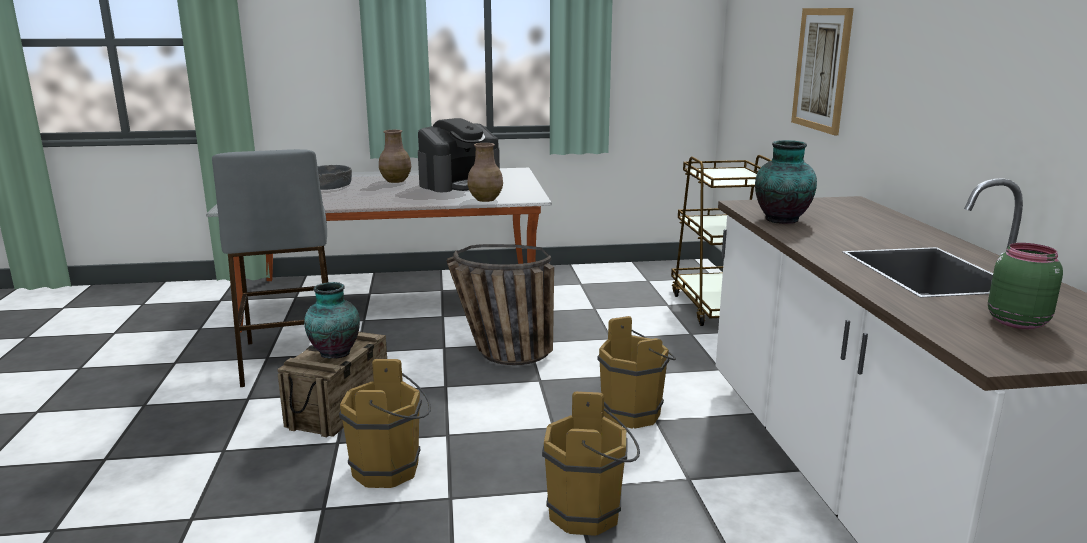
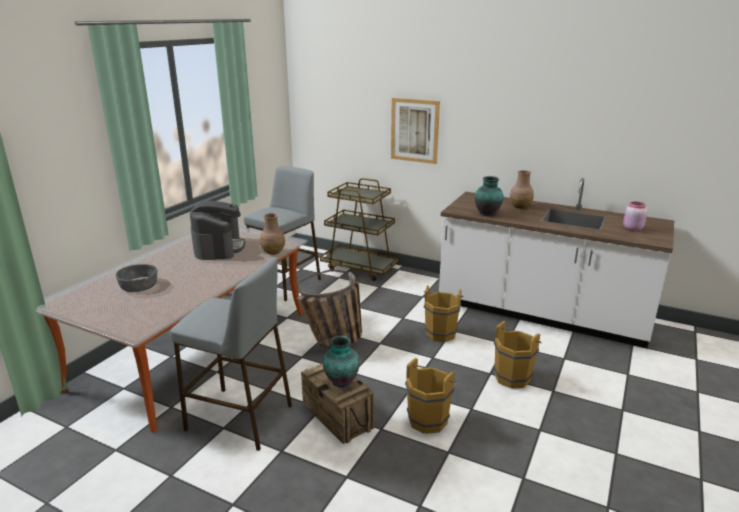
camera: 55 degrees left, 5 degrees up
brown vase [379,130,411,183] -> brown vase moved to [510,170,534,209]
green jar [988,243,1063,329] -> pink jar [623,202,647,231]
none -> grey stool [244,166,321,301]

